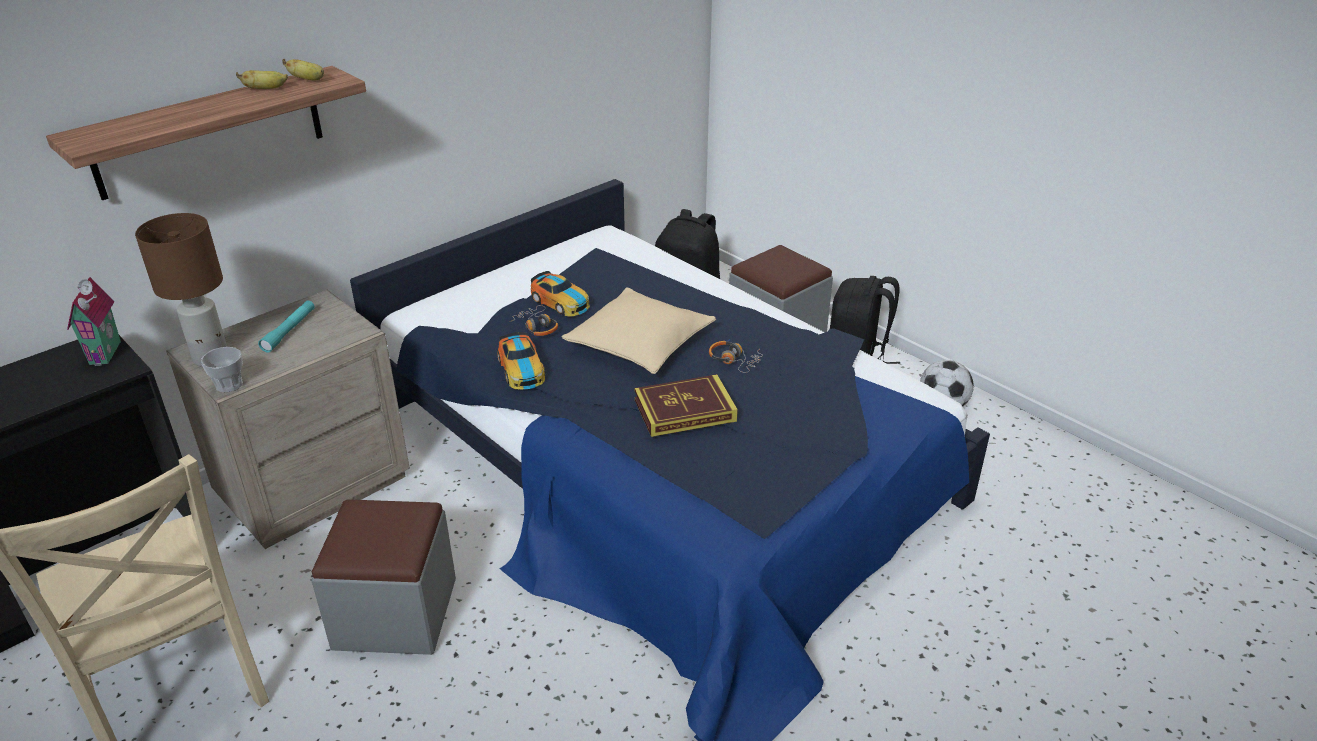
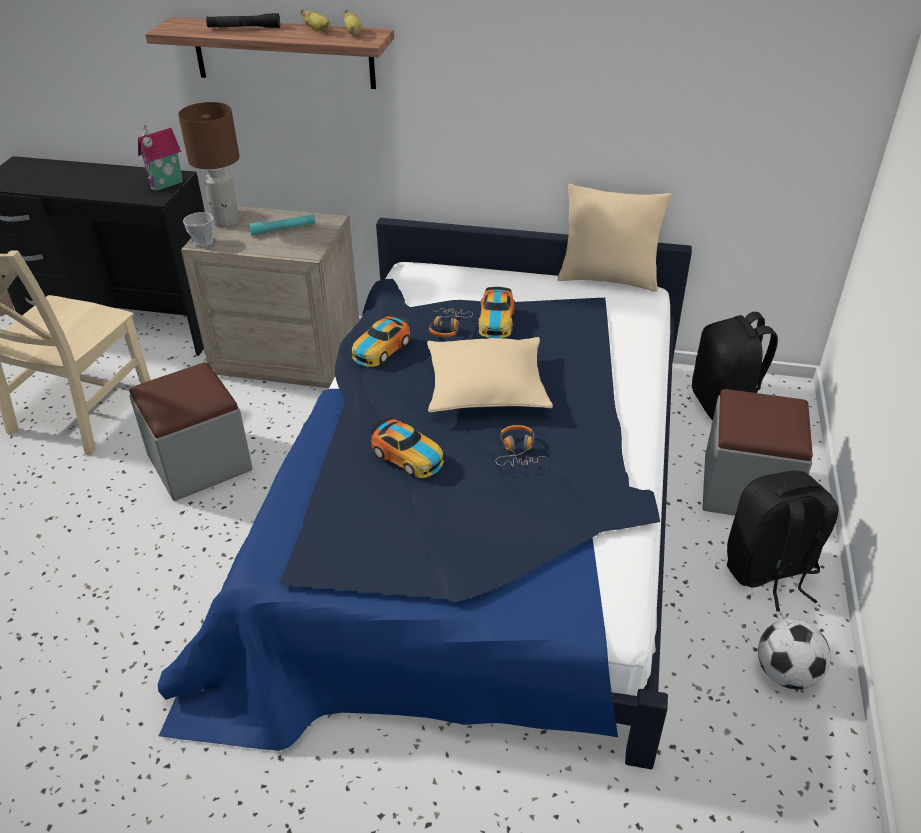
camera: 55 degrees right, 5 degrees up
book [634,374,738,437] -> toy car [371,416,444,478]
none -> black flashlight [206,13,280,28]
none -> beige pillow [558,184,671,292]

